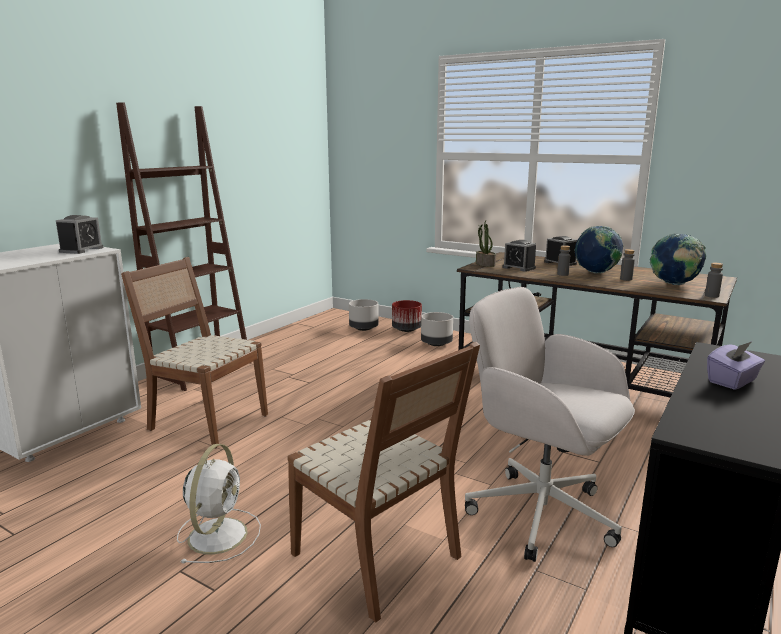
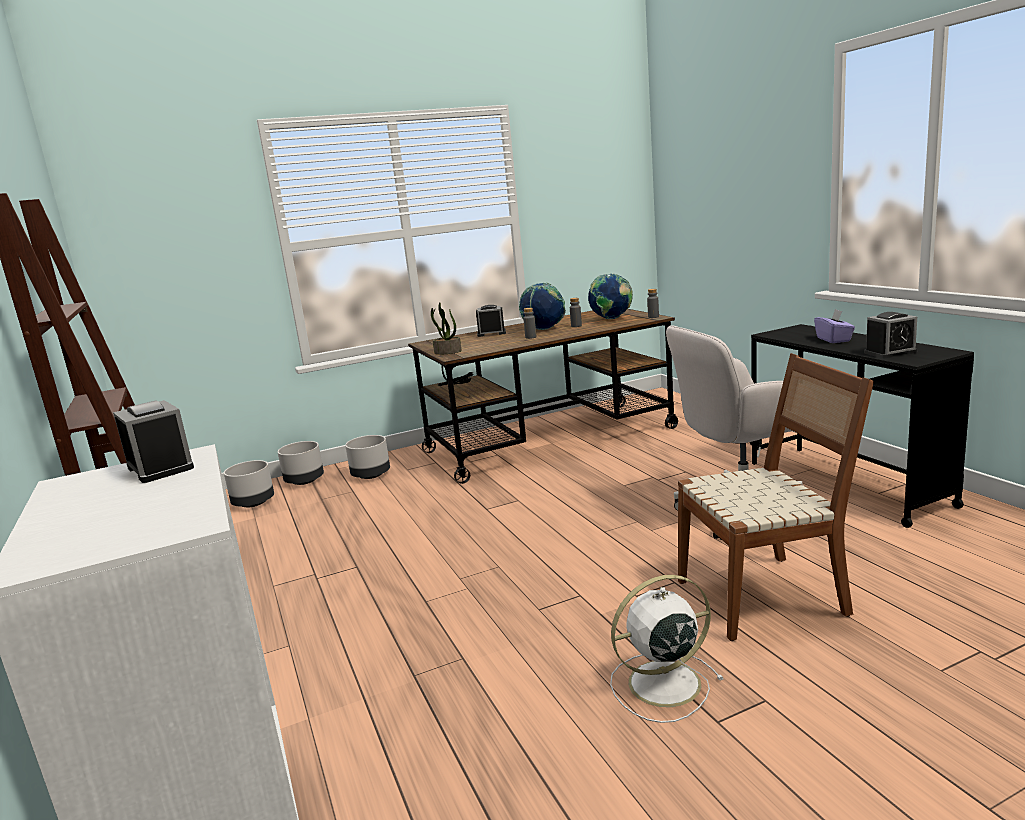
camera: 55 degrees left, 0 degrees up
chair [121,257,268,448] -> none
white fan [177,444,261,563] -> white fan turned 60 degrees counterclockwise [610,575,724,723]
red planter [392,300,422,332] -> grey planter [278,441,324,485]
alarm clock [502,240,536,272] -> alarm clock moved to [864,312,917,358]

